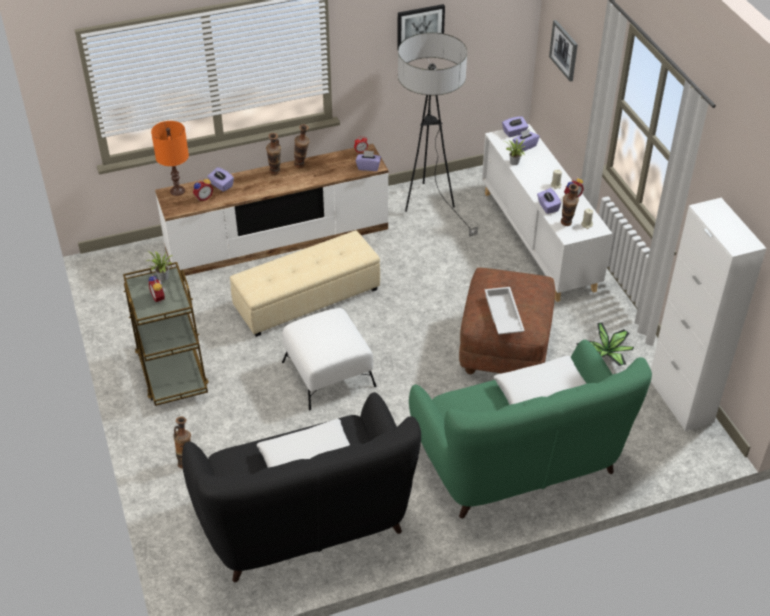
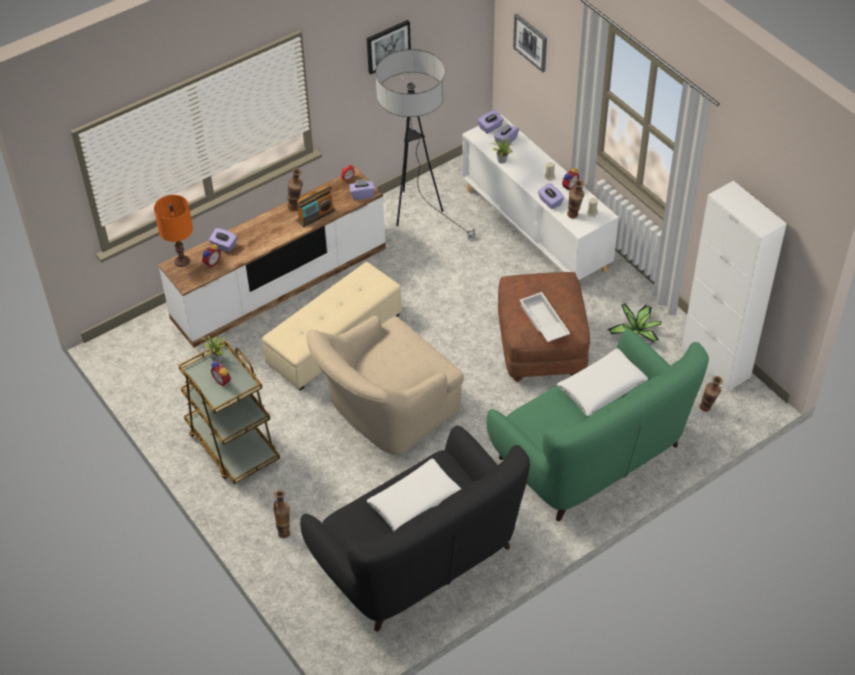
camera: 15 degrees left, 5 degrees up
vase [266,133,281,175] -> vase moved to [700,376,723,412]
white ottoman [282,308,376,410] -> beige armchair [306,316,464,455]
none -> radio [296,186,335,227]

